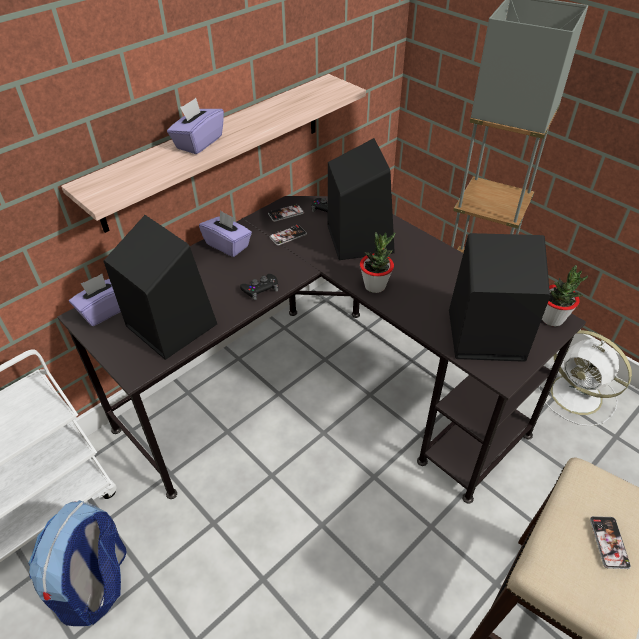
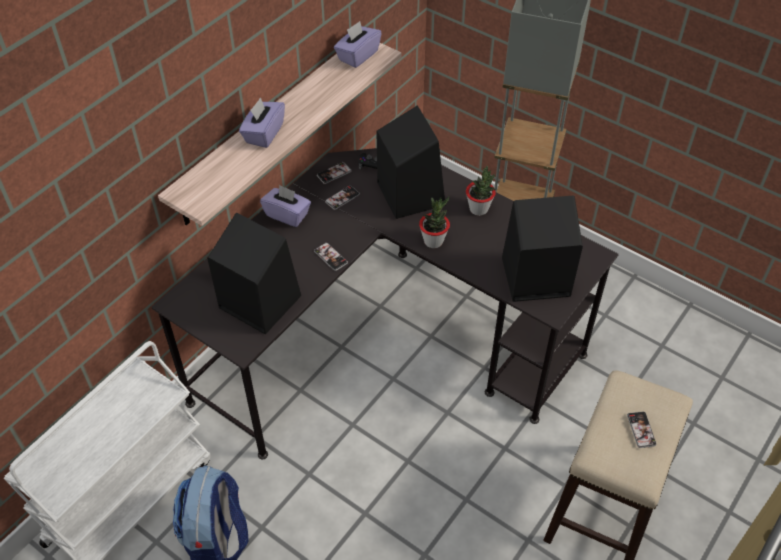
camera: 10 degrees left, 5 degrees up
purple tissue box [69,274,121,326] -> purple tissue box moved to [334,21,382,68]
black game controller [240,274,278,300] -> phone [314,243,348,271]
white fan [538,330,632,426] -> none
potted plant [542,265,588,326] -> potted plant moved to [466,166,496,216]

